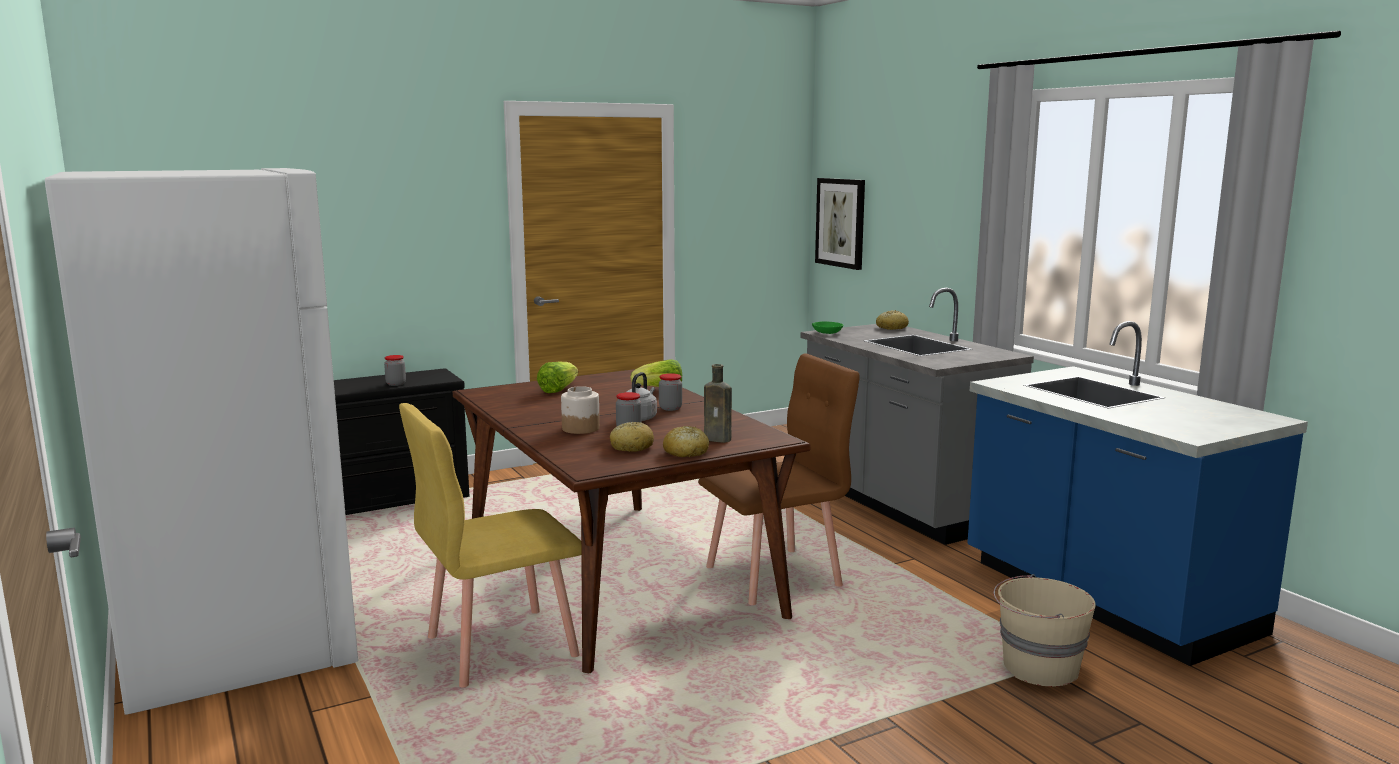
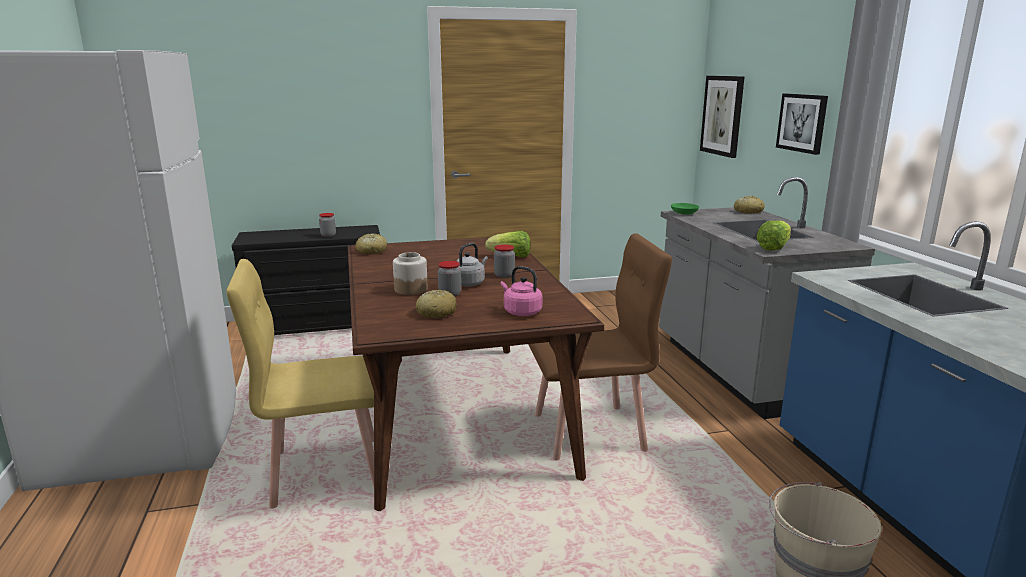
camera: 15 degrees right, 5 degrees up
lettuce [537,361,578,393] -> lettuce moved to [757,220,791,251]
bread [663,426,709,457] -> bread moved to [355,233,387,254]
brown bottle [704,364,732,443] -> pink kettle [500,266,542,316]
none -> picture [776,93,828,155]

